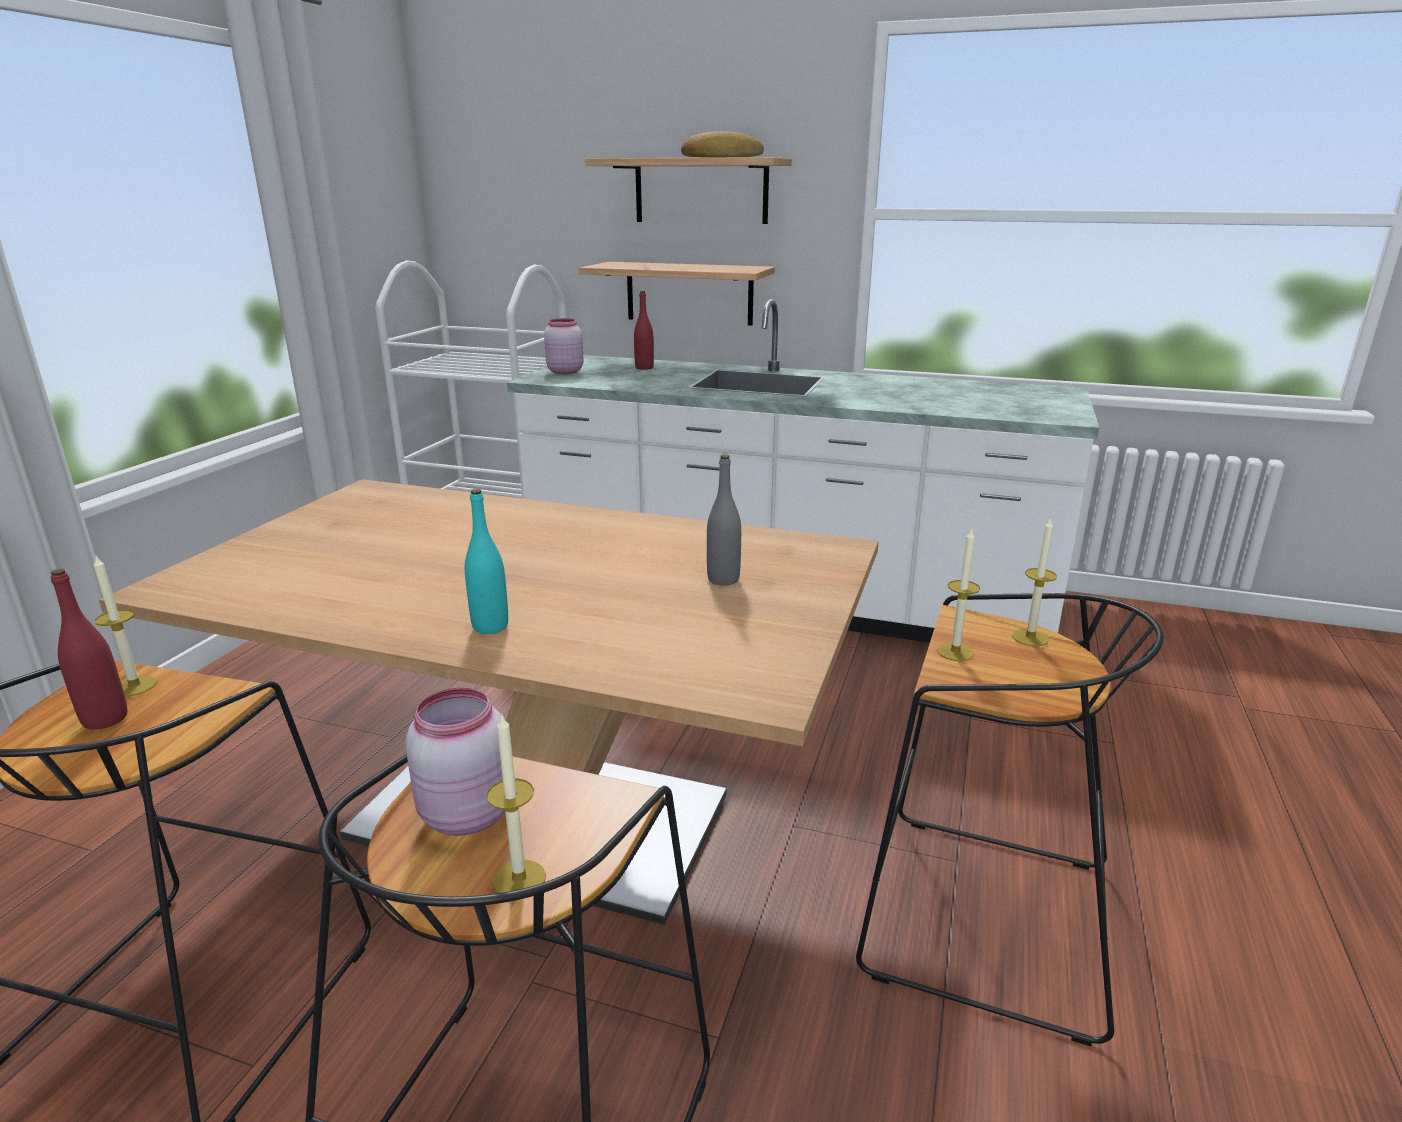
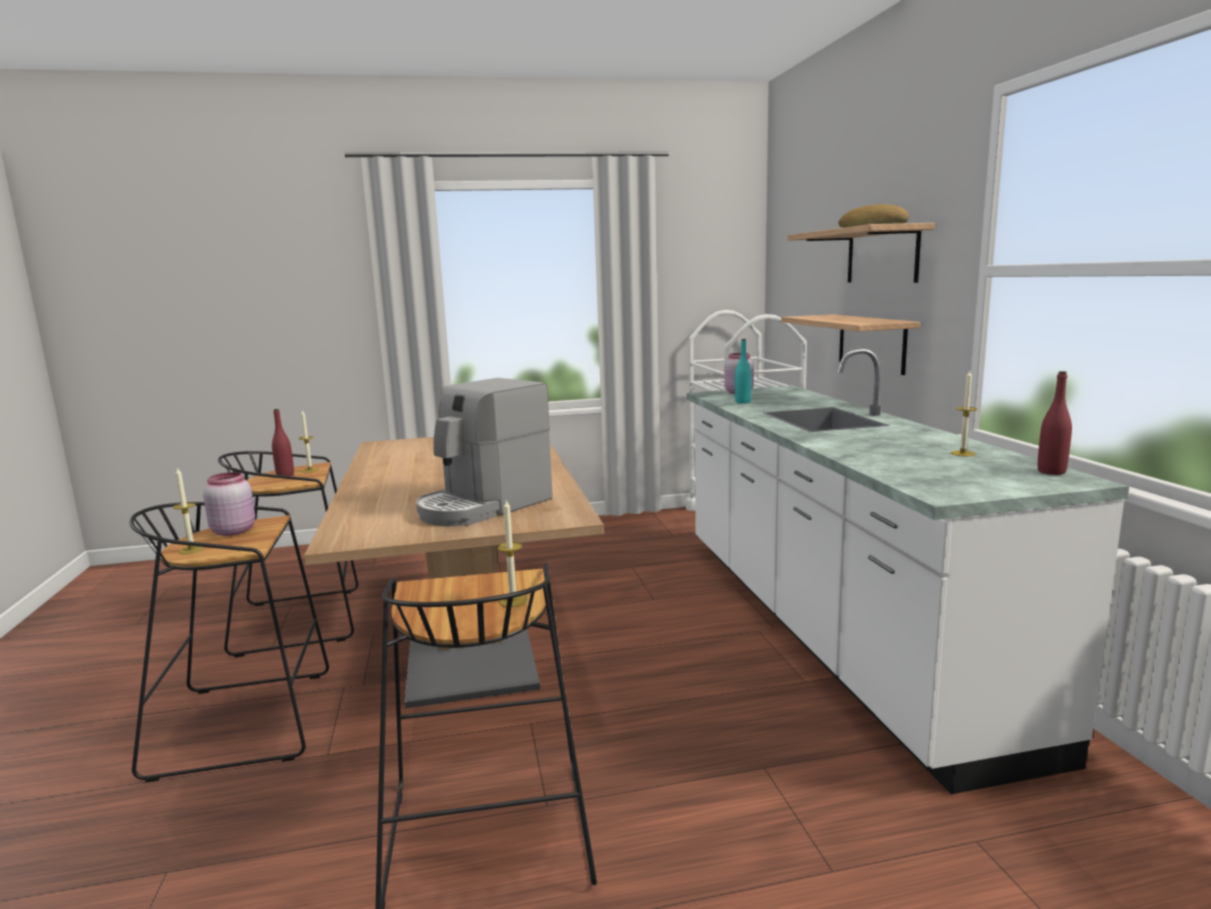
camera: 60 degrees right, 10 degrees down
turquoise bottle [465,489,508,634] -> turquoise bottle moved to [735,339,752,404]
red bottle [634,291,654,370] -> red bottle moved to [1038,371,1072,475]
grey bottle [707,455,741,586] -> coffee machine [416,378,553,526]
candle [937,528,980,661] -> candle moved to [951,369,977,456]

